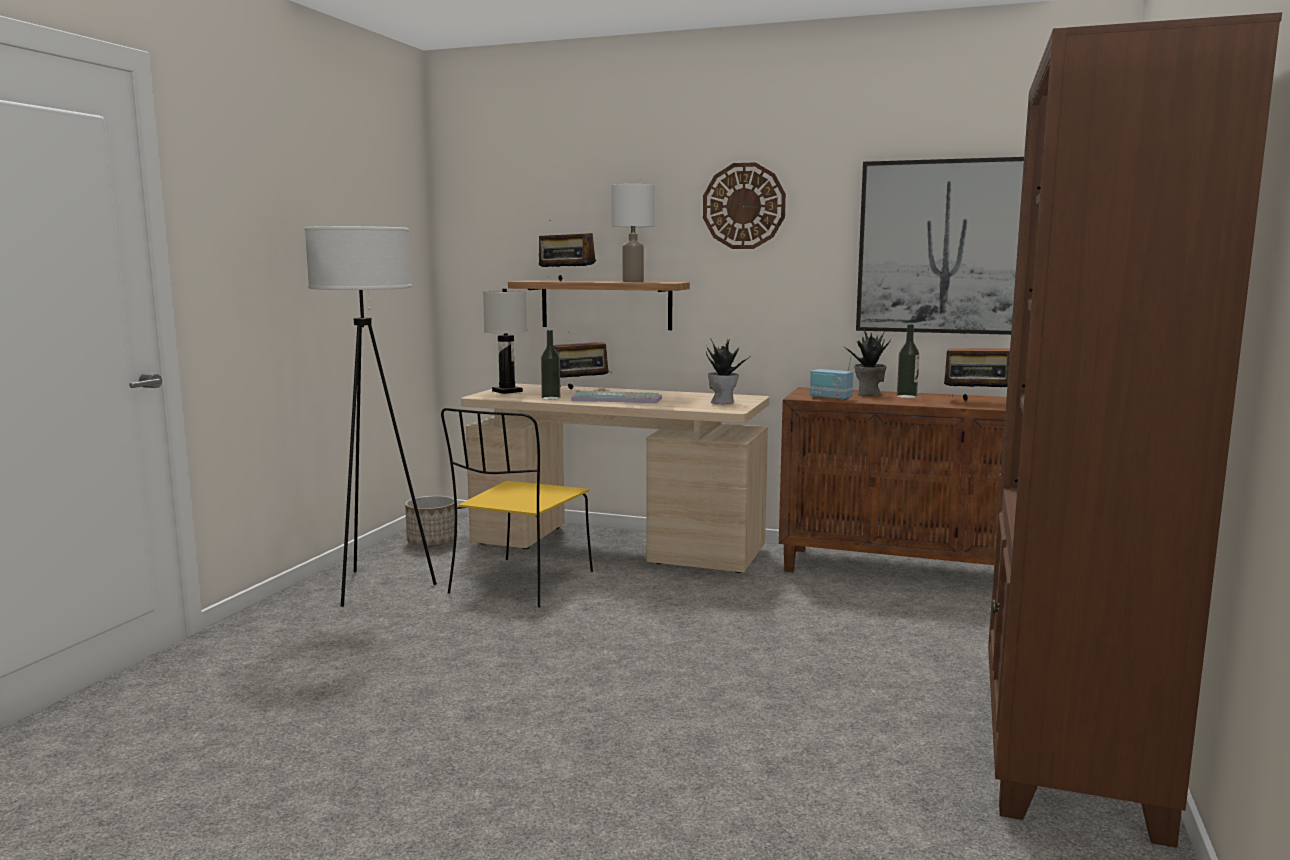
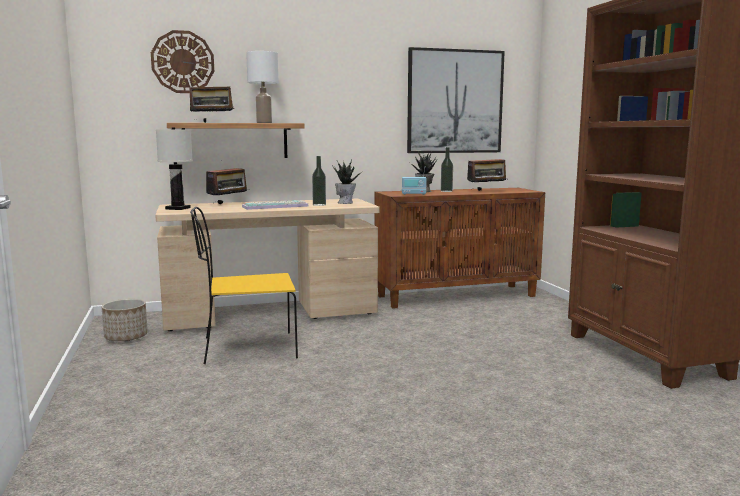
camera: 35 degrees left, 0 degrees up
white floor lamp [304,226,437,607] -> none
yellow chair [441,408,593,607] -> yellow chair turned 90 degrees clockwise [190,207,298,364]
bottle [541,330,560,400] -> bottle moved to [312,156,326,206]
wall clock [703,162,786,249] -> wall clock moved to [151,30,214,93]

